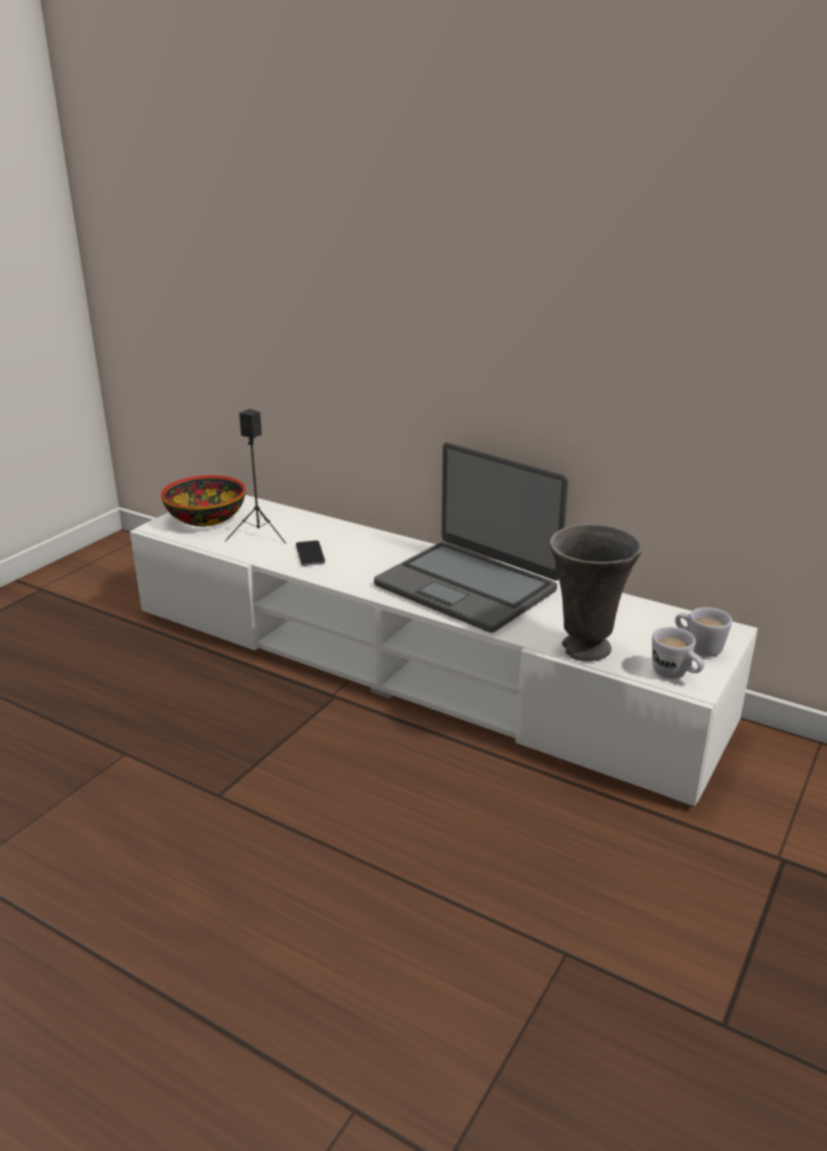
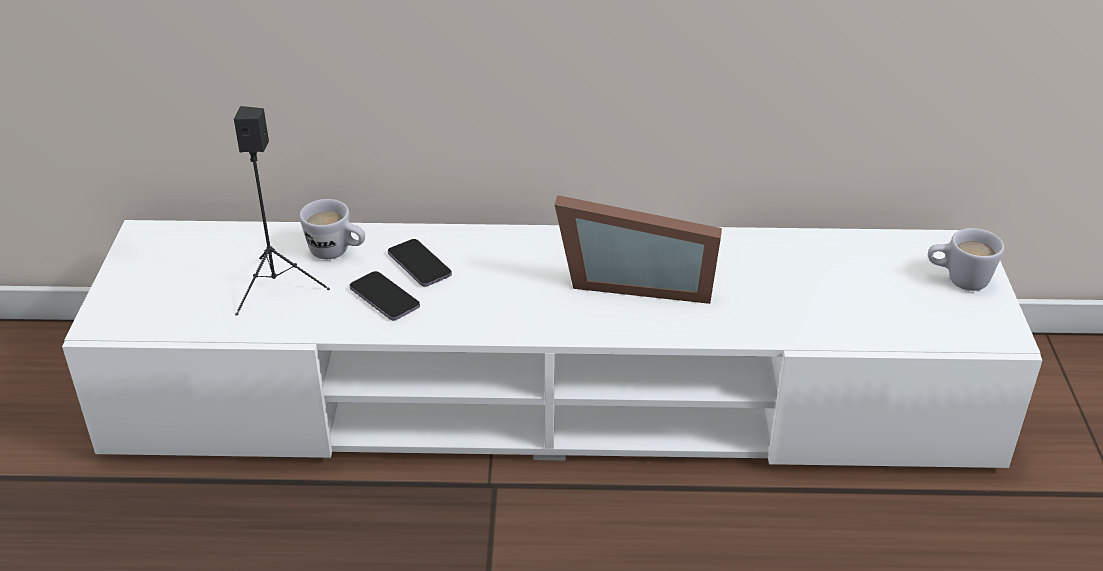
camera: 30 degrees left, 10 degrees up
bowl [161,475,246,527] -> none
laptop [374,443,569,633] -> picture frame [554,195,722,304]
grey vase [549,524,643,661] -> none
white mug [652,627,704,679] -> white mug moved to [299,199,365,259]
none -> phone [388,239,452,286]

